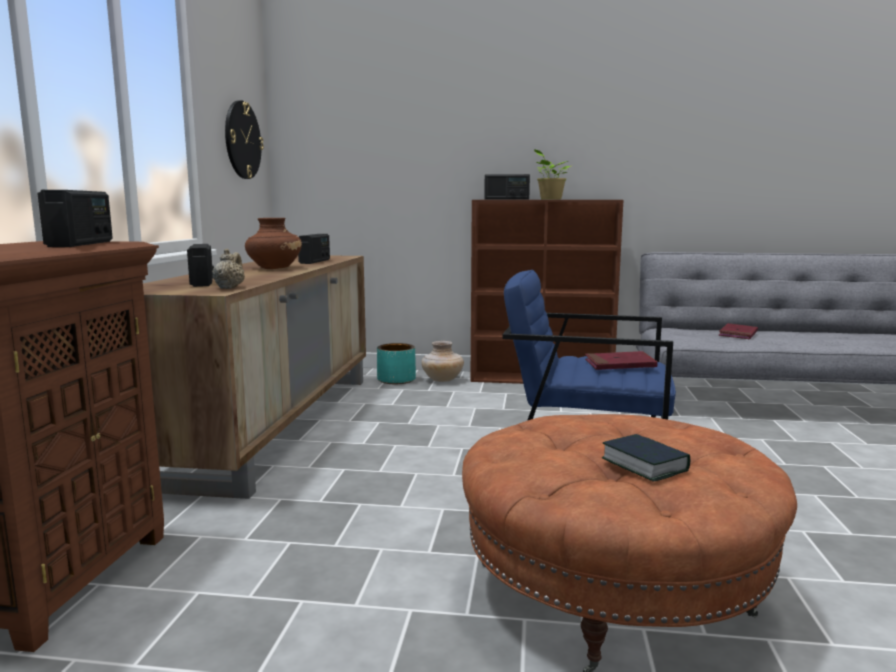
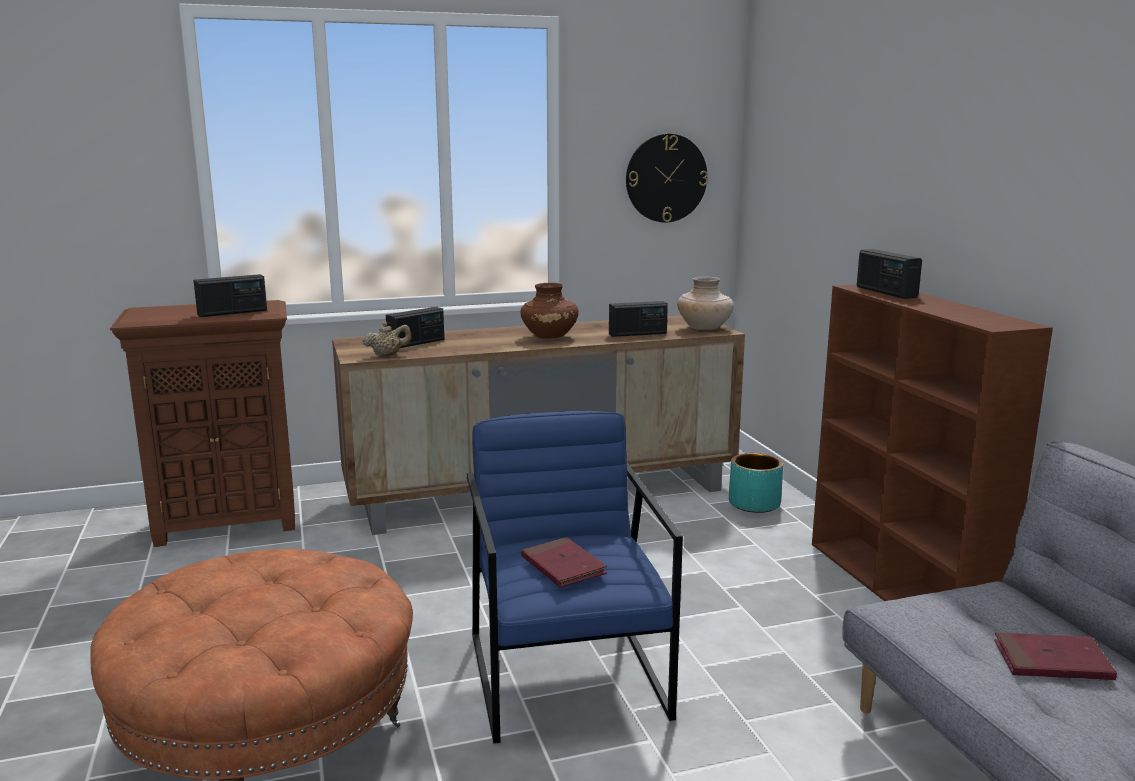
camera: 65 degrees right, 5 degrees up
beige vase [421,341,464,382] -> beige vase moved to [677,277,734,330]
potted plant [534,149,571,200] -> none
book [602,434,690,482] -> none

